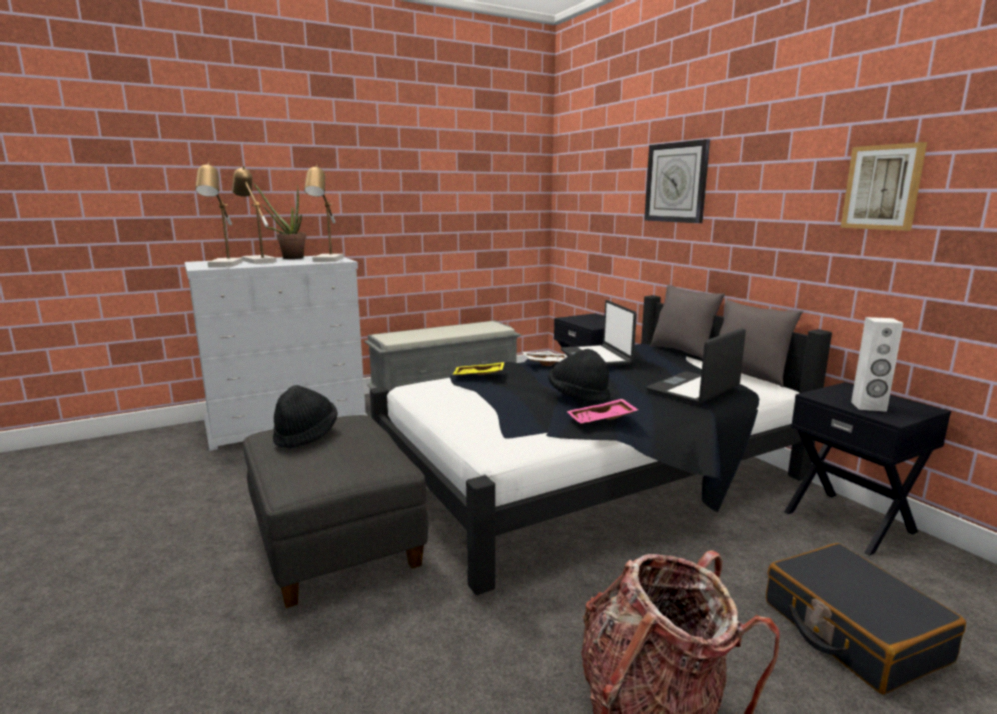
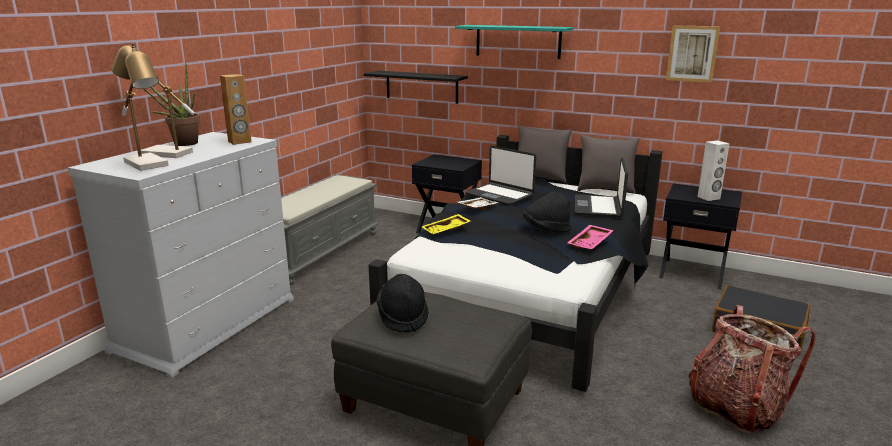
camera: 35 degrees left, 5 degrees up
table lamp [304,165,344,262] -> brown speaker [220,74,252,145]
wall clock [644,139,710,223] -> turquoise shelf [455,25,574,59]
none -> black shelf [364,71,468,104]

